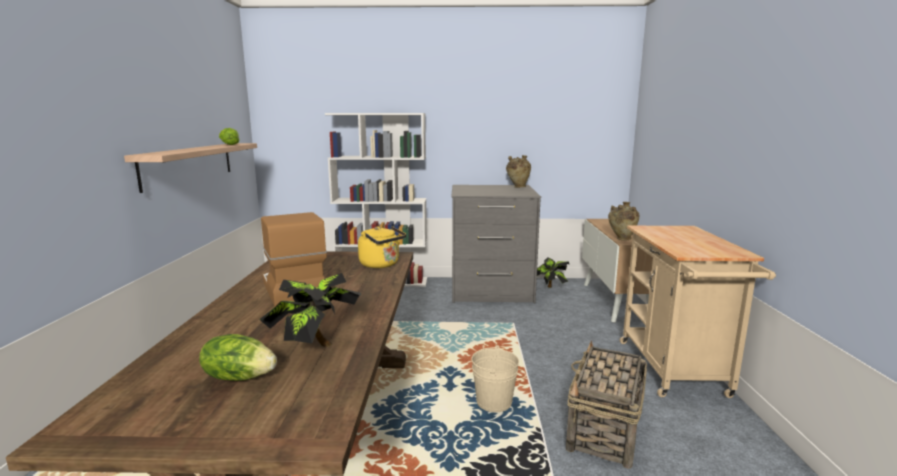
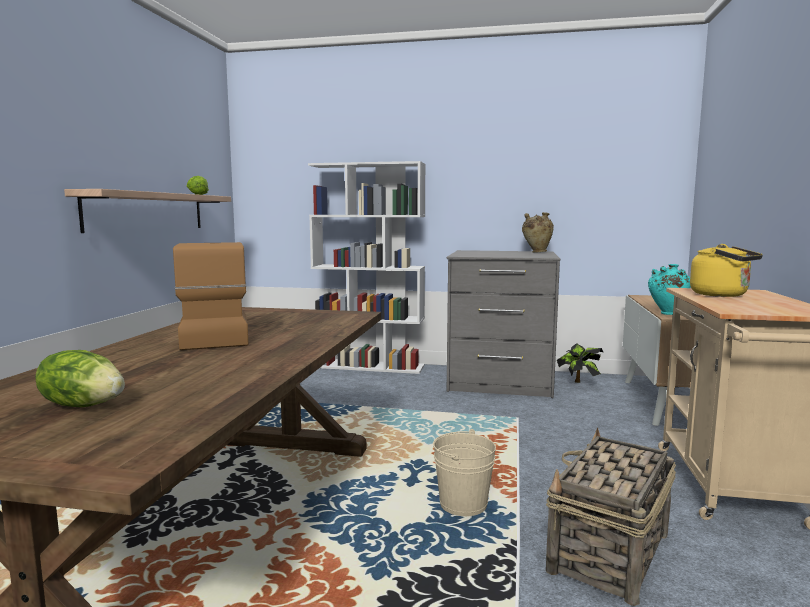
camera: 10 degrees right, 5 degrees down
potted plant [259,273,361,347] -> none
yellow kettle [358,226,406,268] -> yellow kettle moved to [690,244,763,297]
beige vase [608,202,640,240] -> turquoise vase [648,264,691,315]

